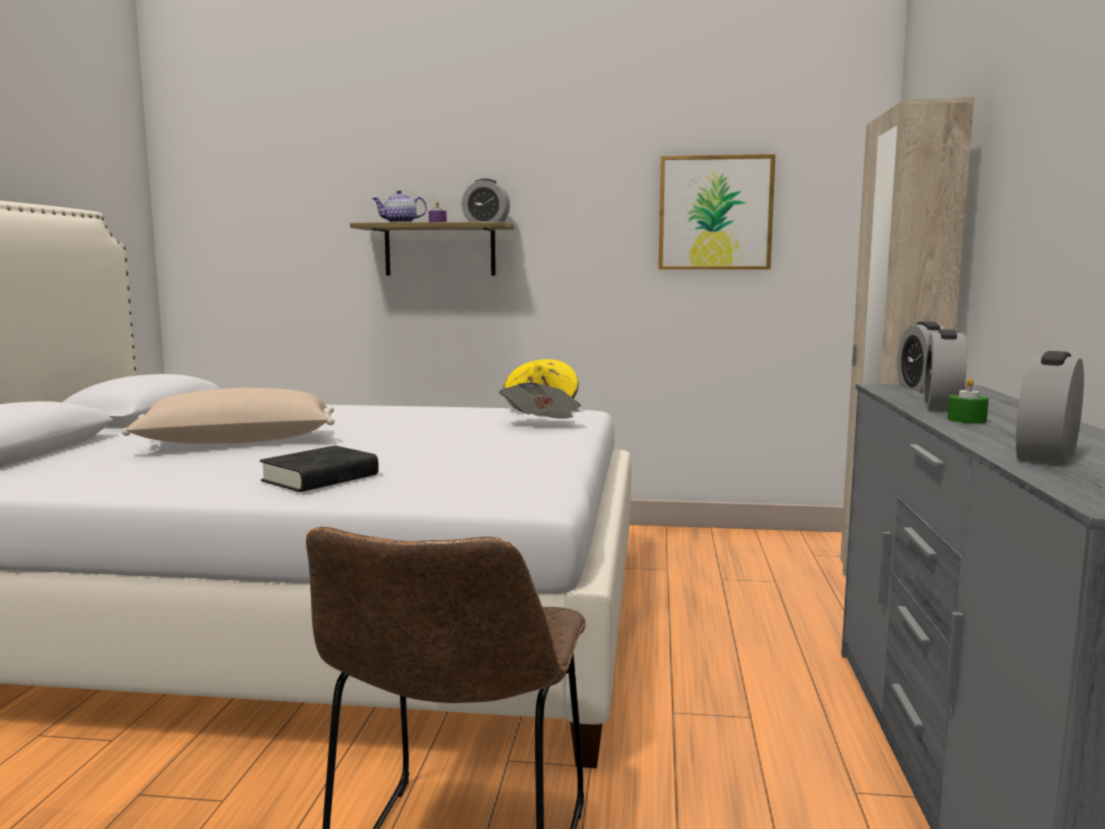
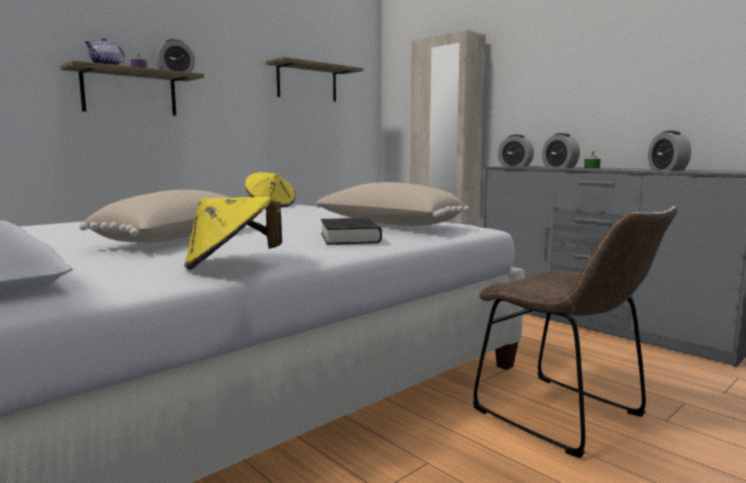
camera: 50 degrees left, 0 degrees up
newspaper [499,383,581,419] -> none
picture [658,154,776,270] -> shelf [266,57,364,102]
none -> yellow hat [184,196,282,270]
none -> beige pillow [315,182,470,226]

